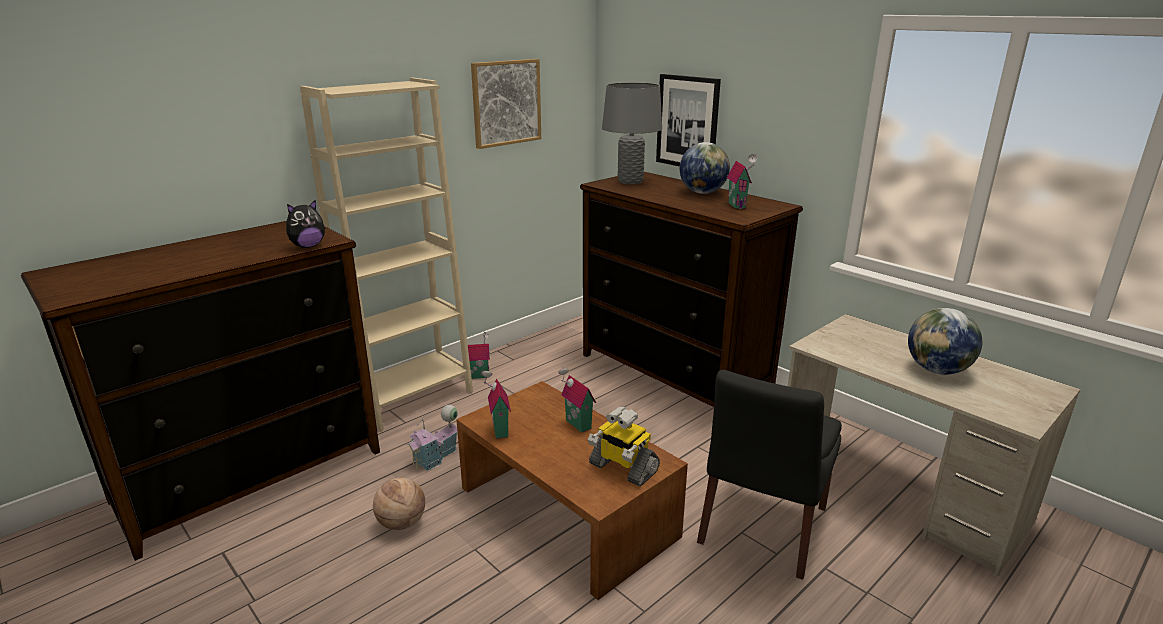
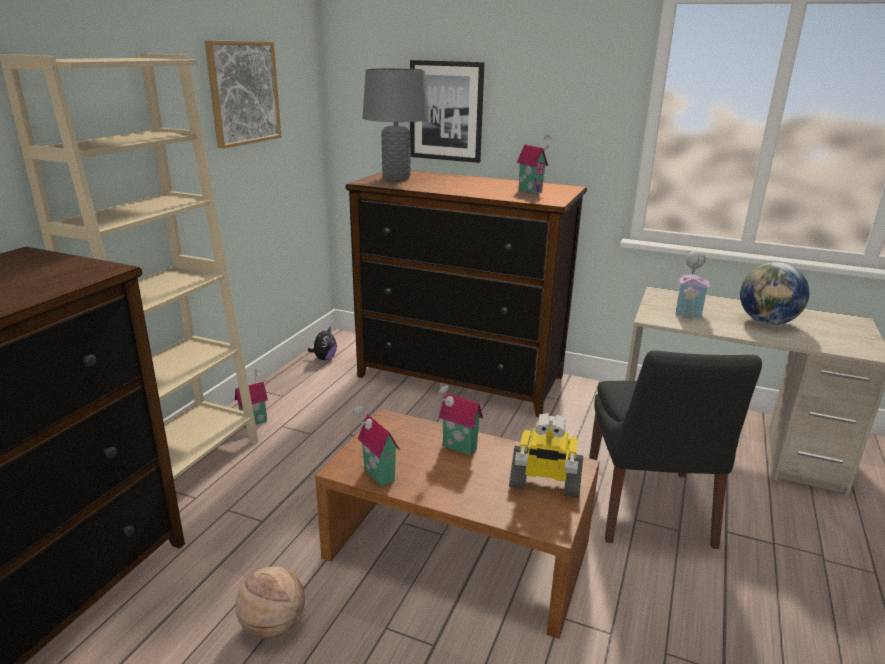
camera: 25 degrees left, 0 degrees up
plush toy [286,200,325,248] -> plush toy moved to [308,326,337,360]
toy house [406,405,458,471] -> toy house moved to [675,250,710,320]
globe [680,142,730,194] -> none

